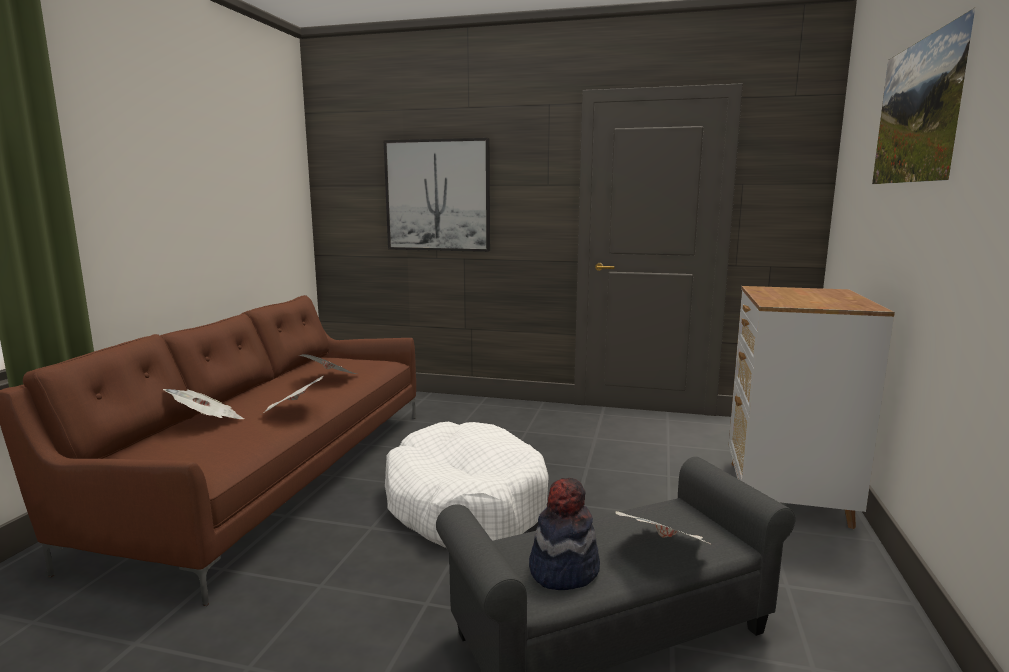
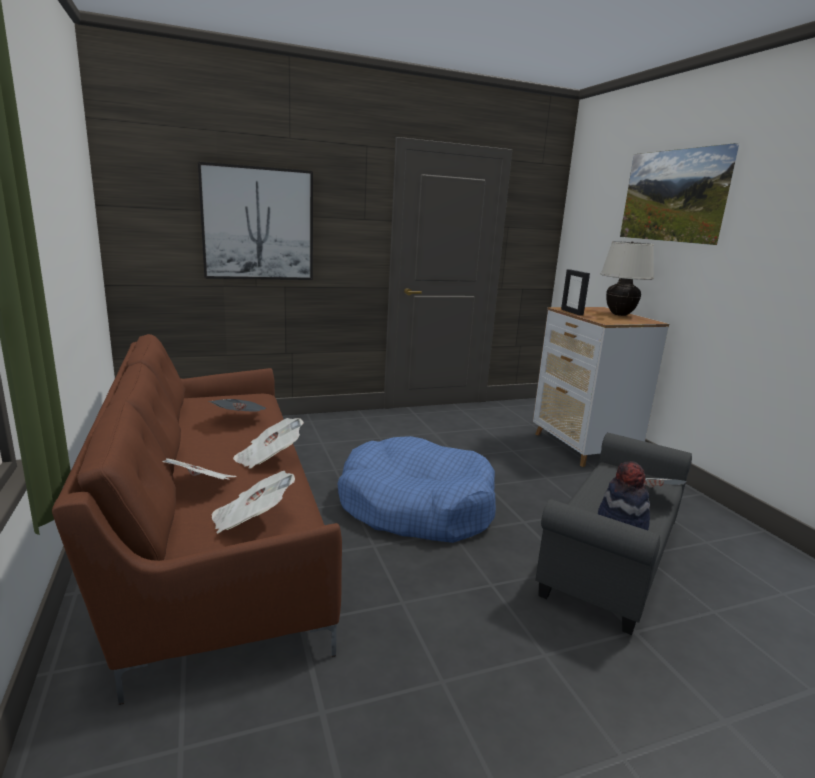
camera: 35 degrees left, 5 degrees up
white dog bed [385,422,549,548] -> blue dog bed [338,436,496,543]
none -> newspaper [211,471,295,534]
none -> picture frame [561,269,590,316]
none -> beige table lamp [601,241,654,316]

